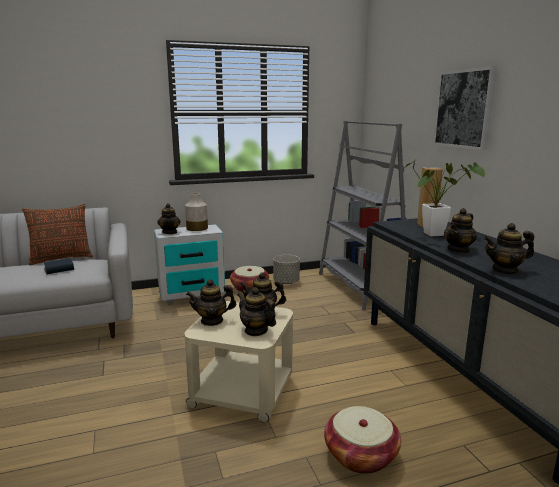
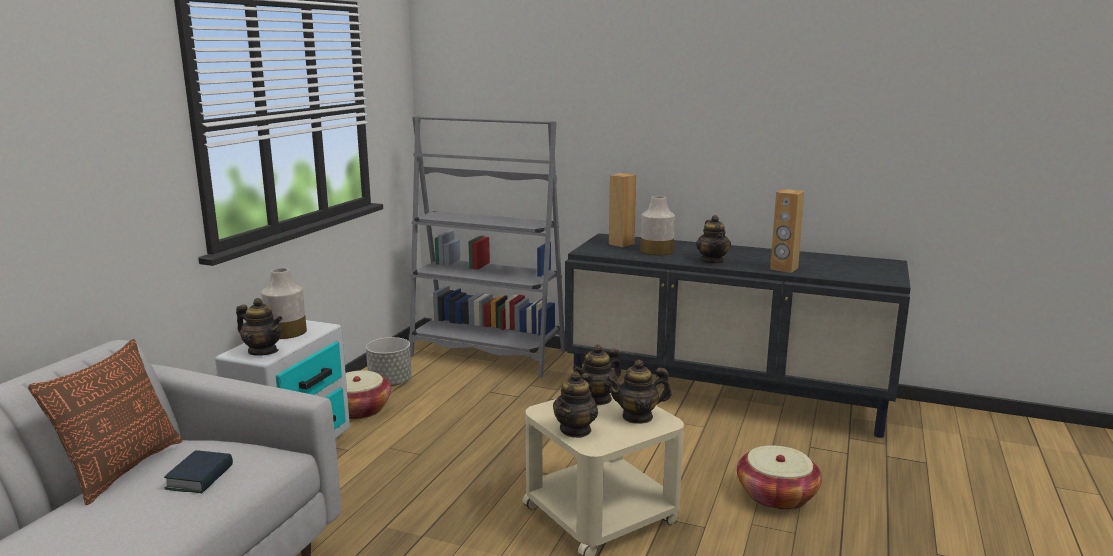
camera: 50 degrees left, 0 degrees up
potted plant [404,160,485,236] -> beige vase [640,196,675,255]
picture [433,66,497,150] -> none
teapot [484,223,534,275] -> brown speaker [770,189,804,273]

